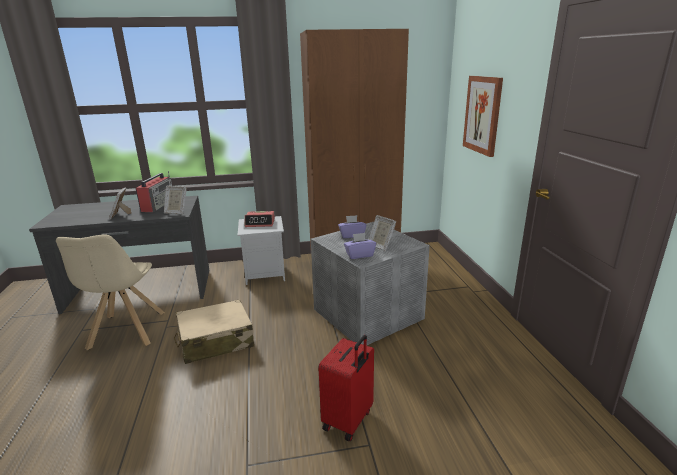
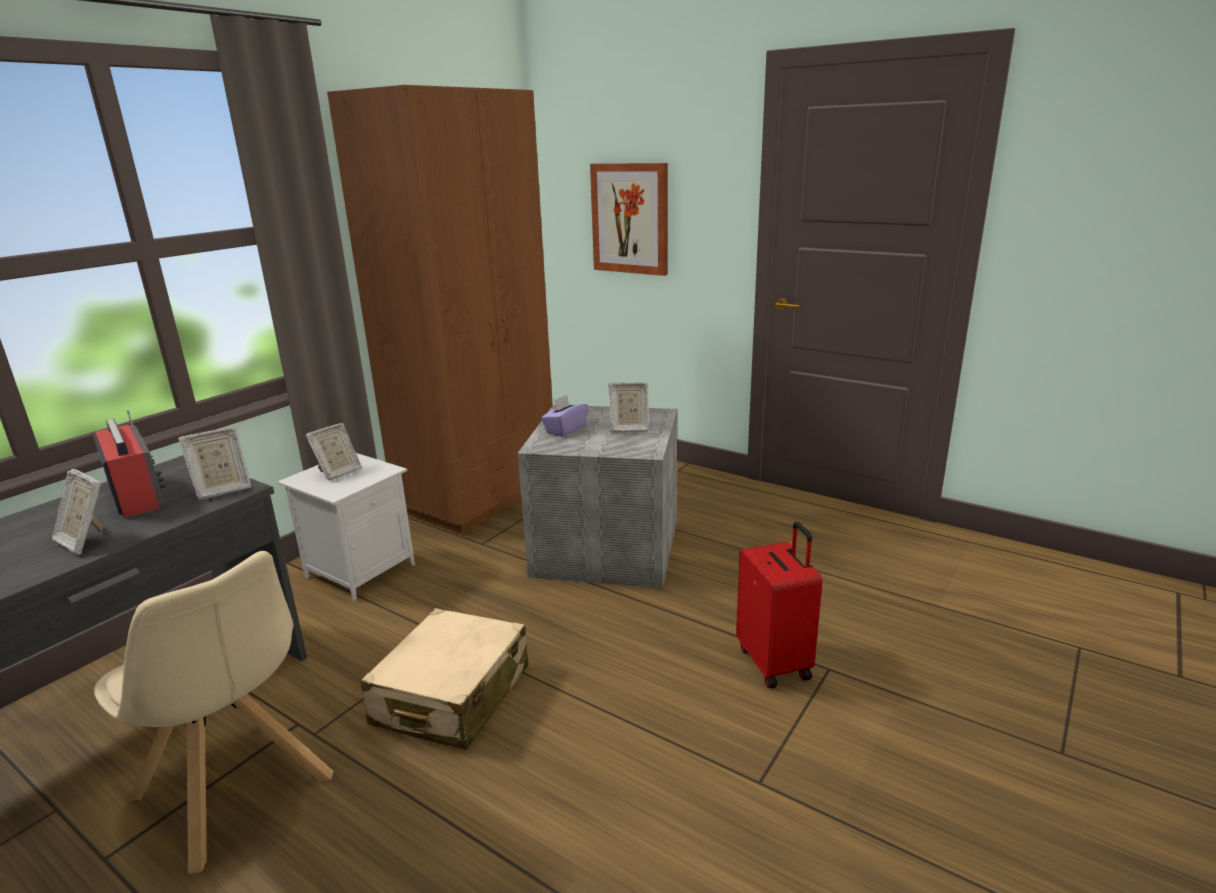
camera: 45 degrees left, 0 degrees up
alarm clock [245,211,275,227] -> picture frame [306,423,362,481]
purple tissue box [344,233,376,259] -> none

